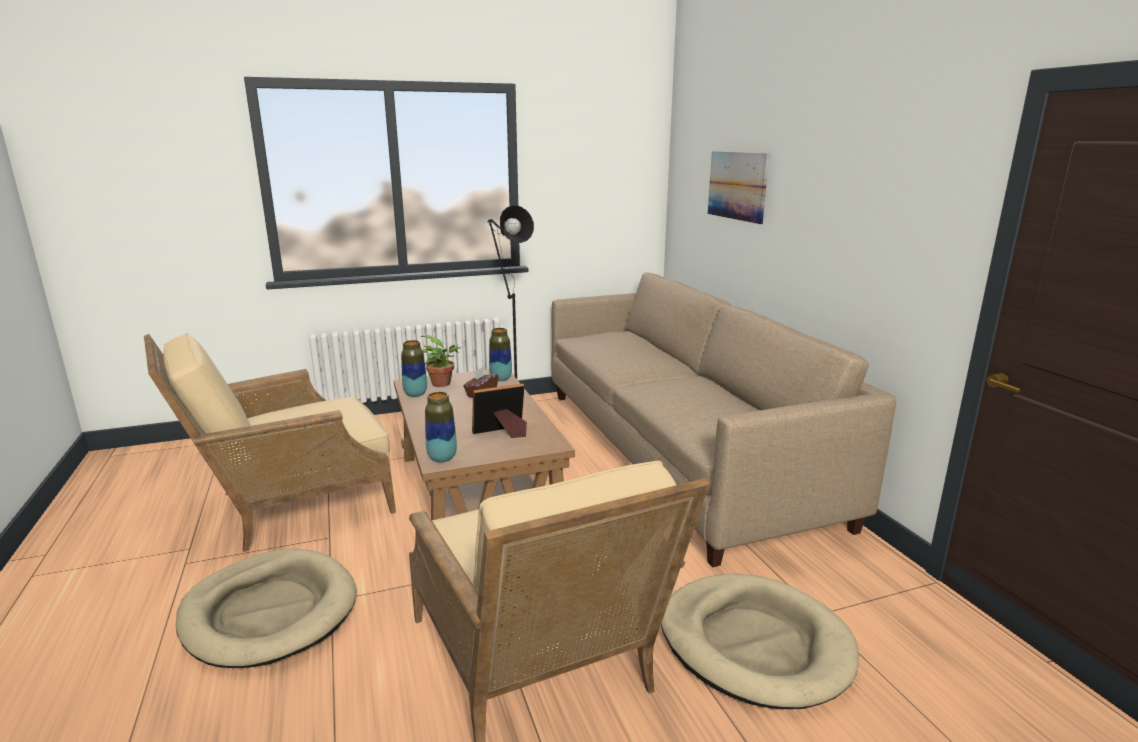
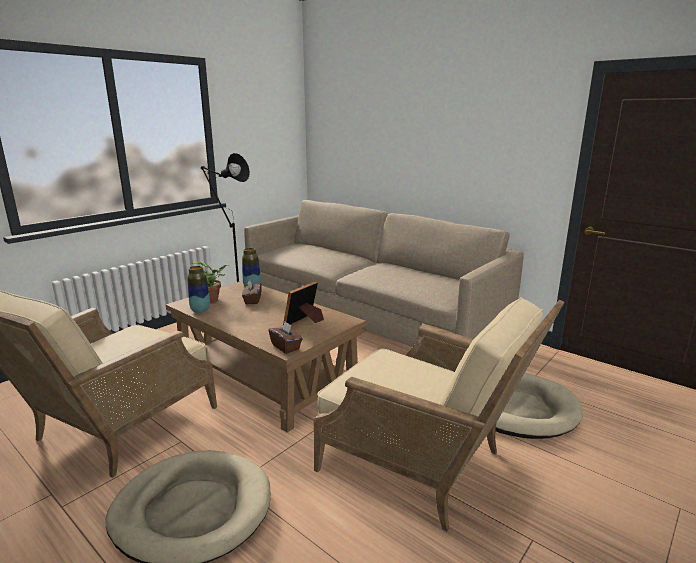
camera: 30 degrees left, 0 degrees up
vase [425,392,457,462] -> brown tissue box [269,322,302,354]
picture [708,151,769,224] -> none

